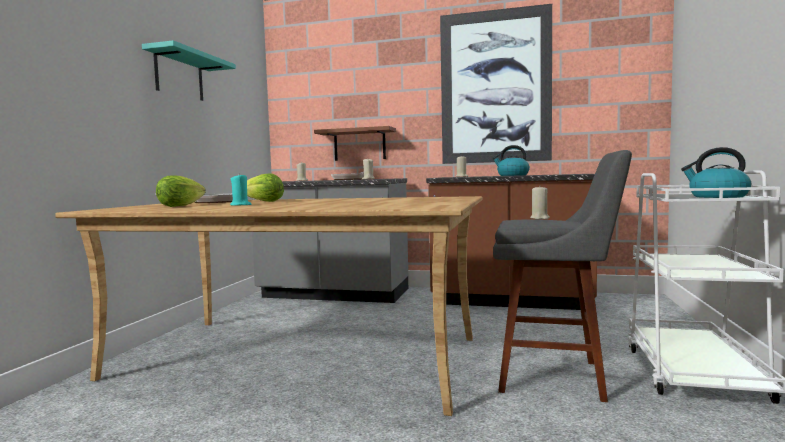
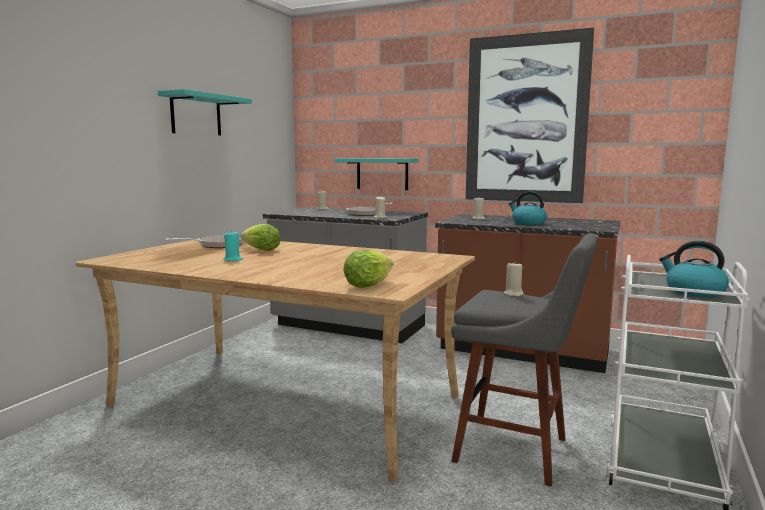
camera: 10 degrees right, 5 degrees up
lettuce [156,175,206,207] -> lettuce moved to [343,250,393,288]
brown shelf [314,126,396,161] -> turquoise shelf [335,158,419,190]

